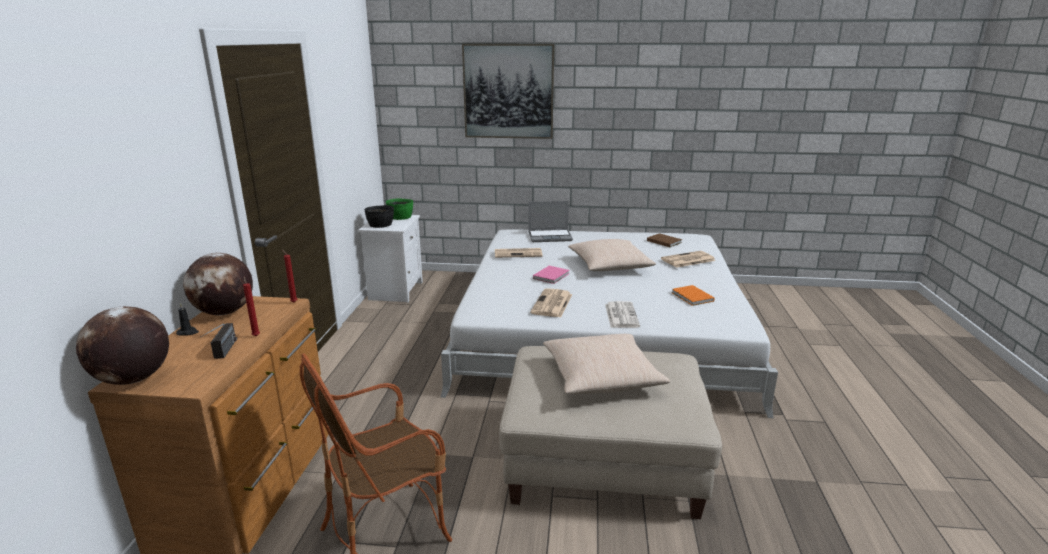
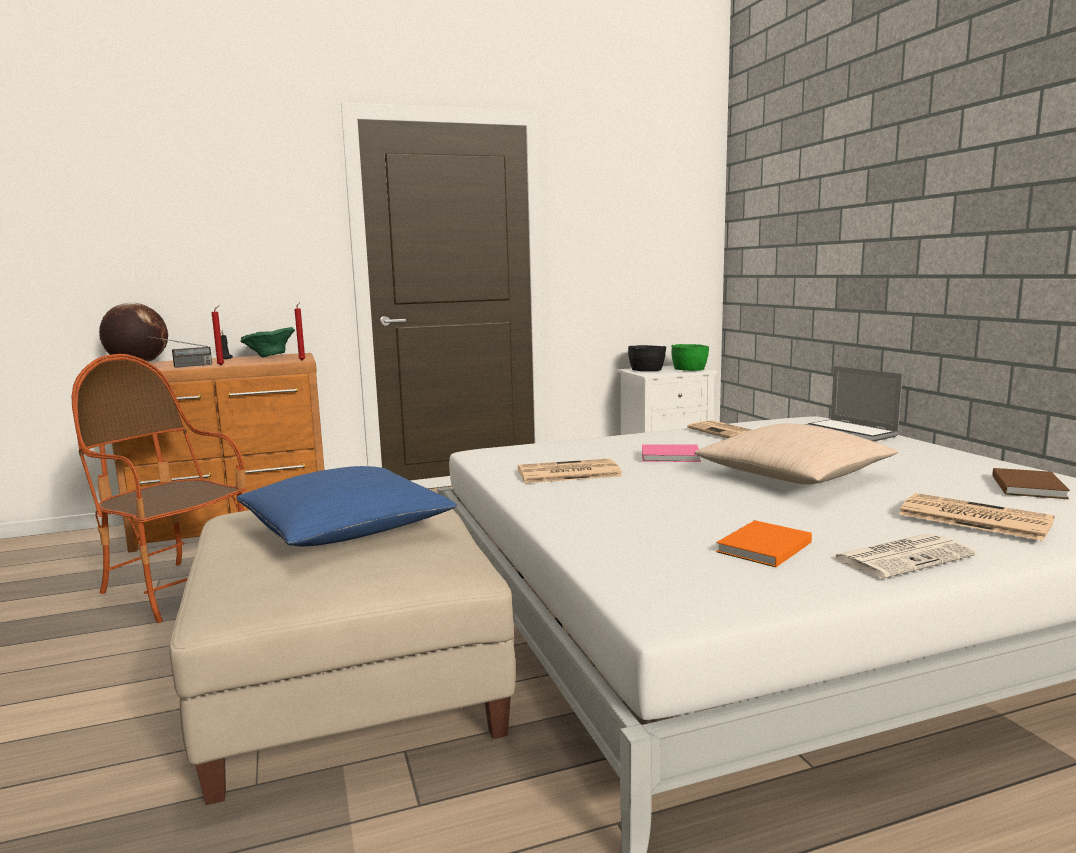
camera: 65 degrees right, 10 degrees down
globe [183,253,253,316] -> green bowl [240,327,295,357]
picture [462,44,554,139] -> none
beige pillow [543,334,671,394] -> blue pillow [236,466,457,546]
newspaper [605,301,640,328] -> newspaper moved to [832,533,977,579]

